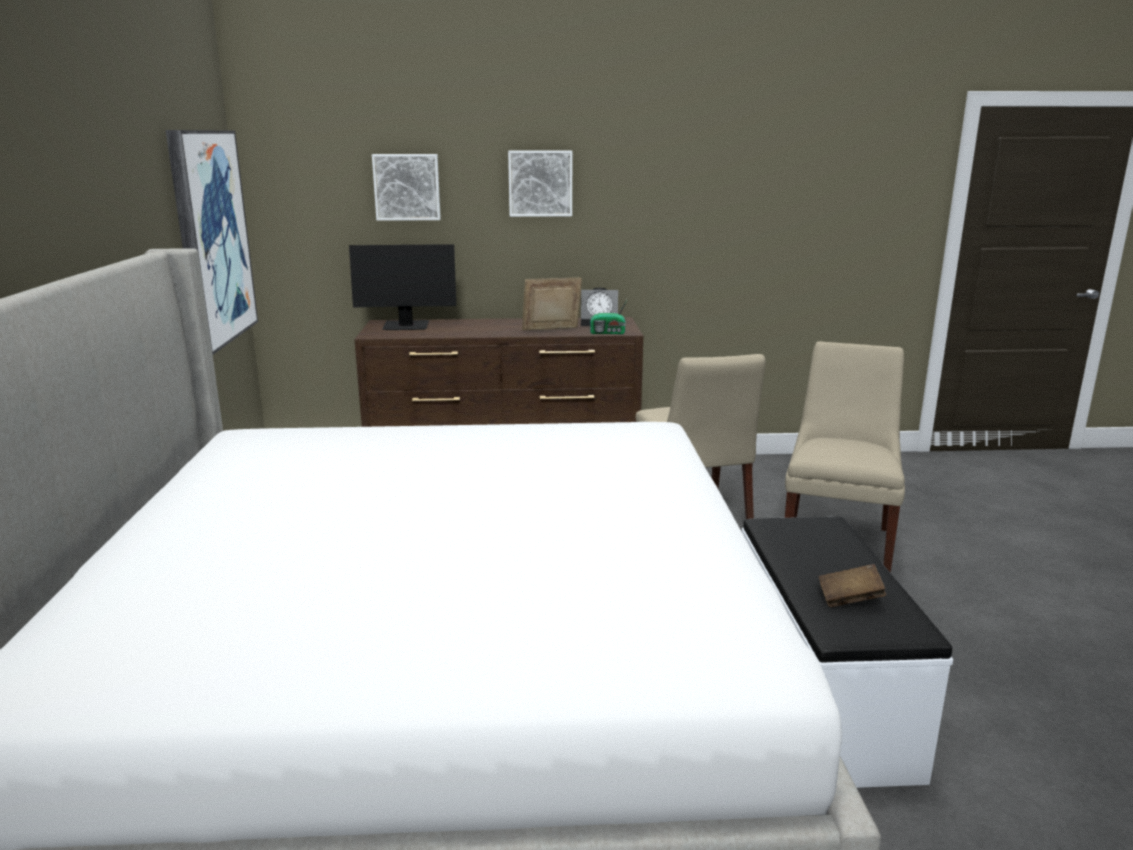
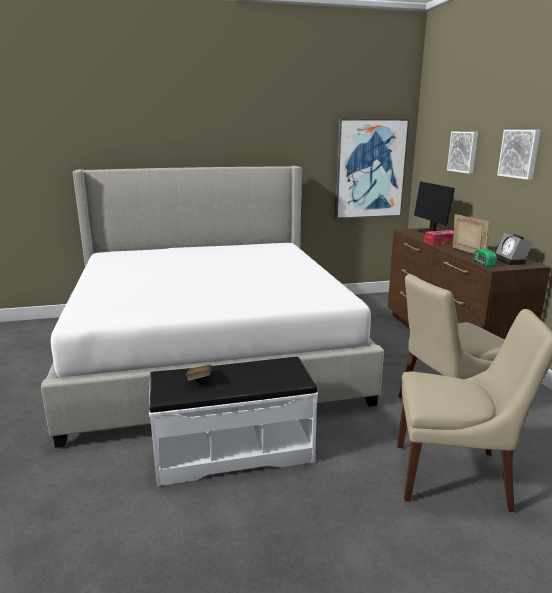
camera: 80 degrees right, 0 degrees up
none -> tissue box [424,230,454,245]

